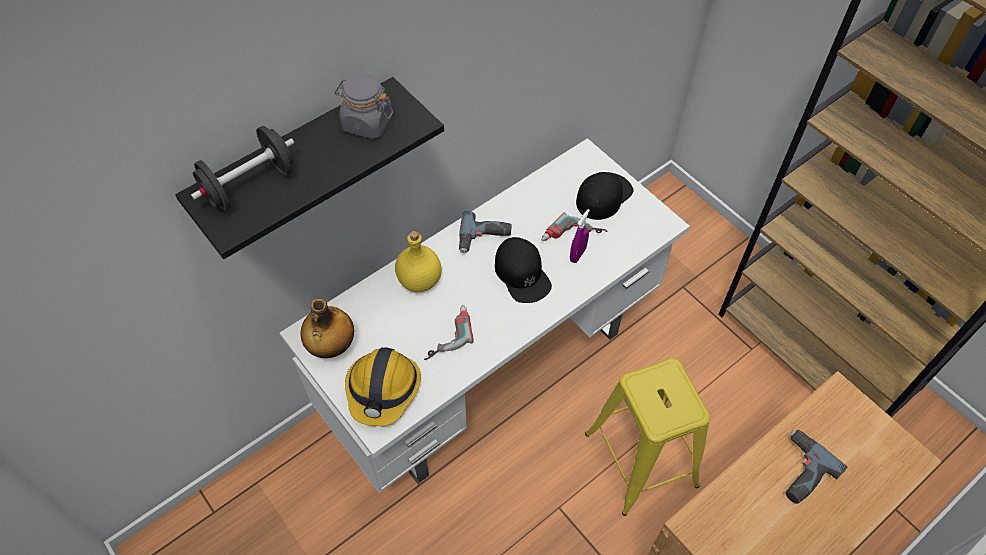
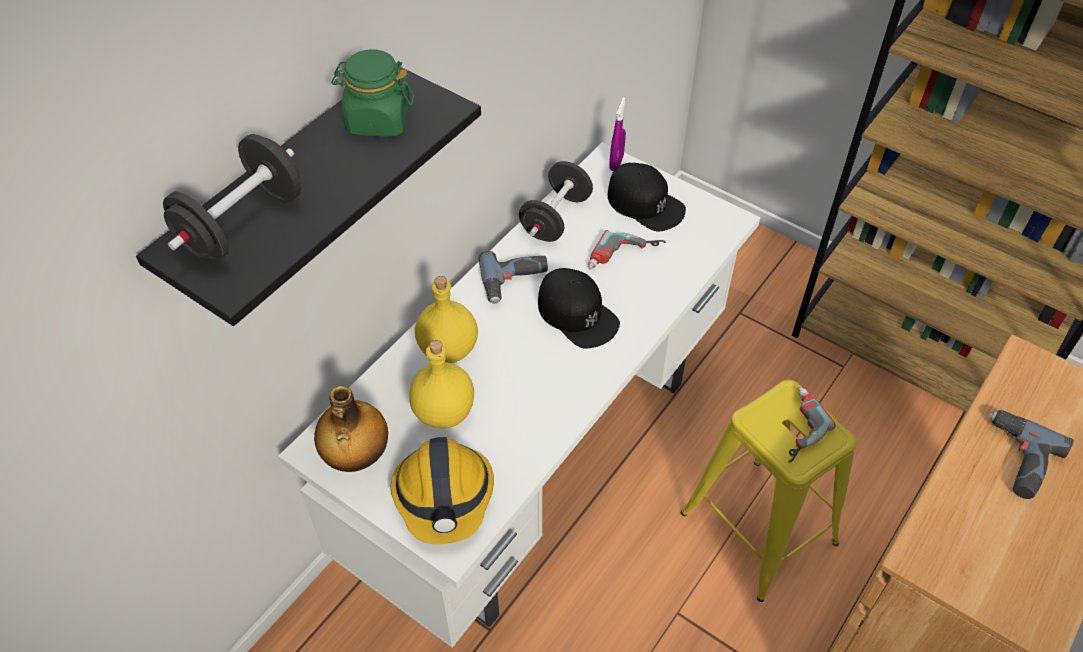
camera: 15 degrees left, 5 degrees down
grey jar [335,74,393,139] -> green jar [331,49,414,137]
power drill [424,305,474,360] -> power drill moved to [788,387,835,463]
purple spray bottle [570,209,590,263] -> purple spray bottle moved to [609,97,626,171]
black cap [576,172,633,220] -> black cap turned 105 degrees clockwise [608,163,686,231]
none -> yellow bottle [410,340,474,428]
none -> black dumbbell [519,161,593,242]

